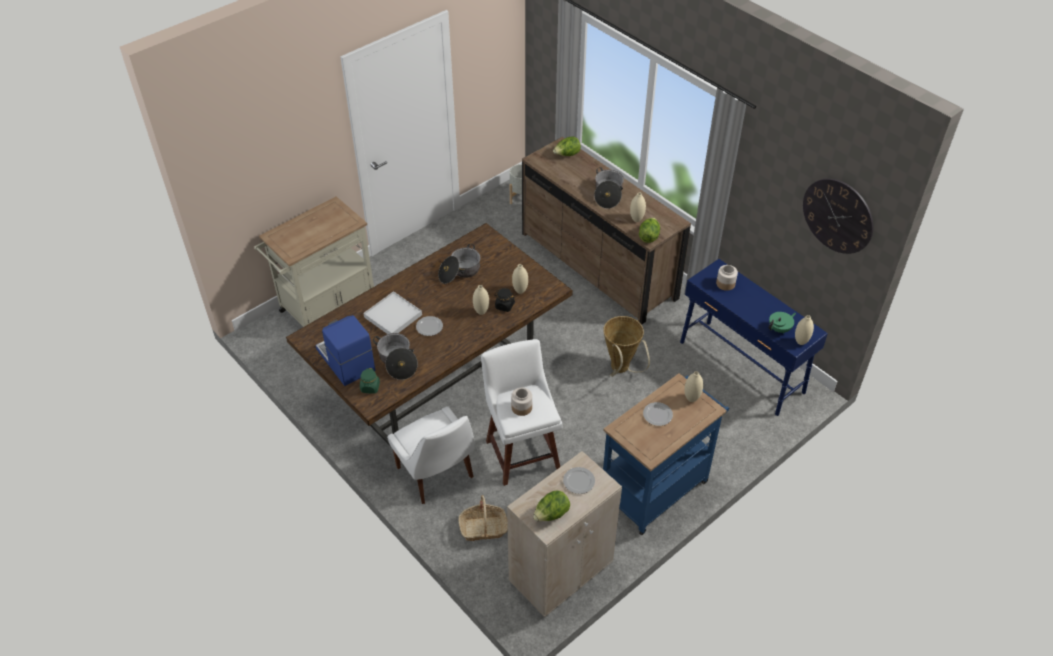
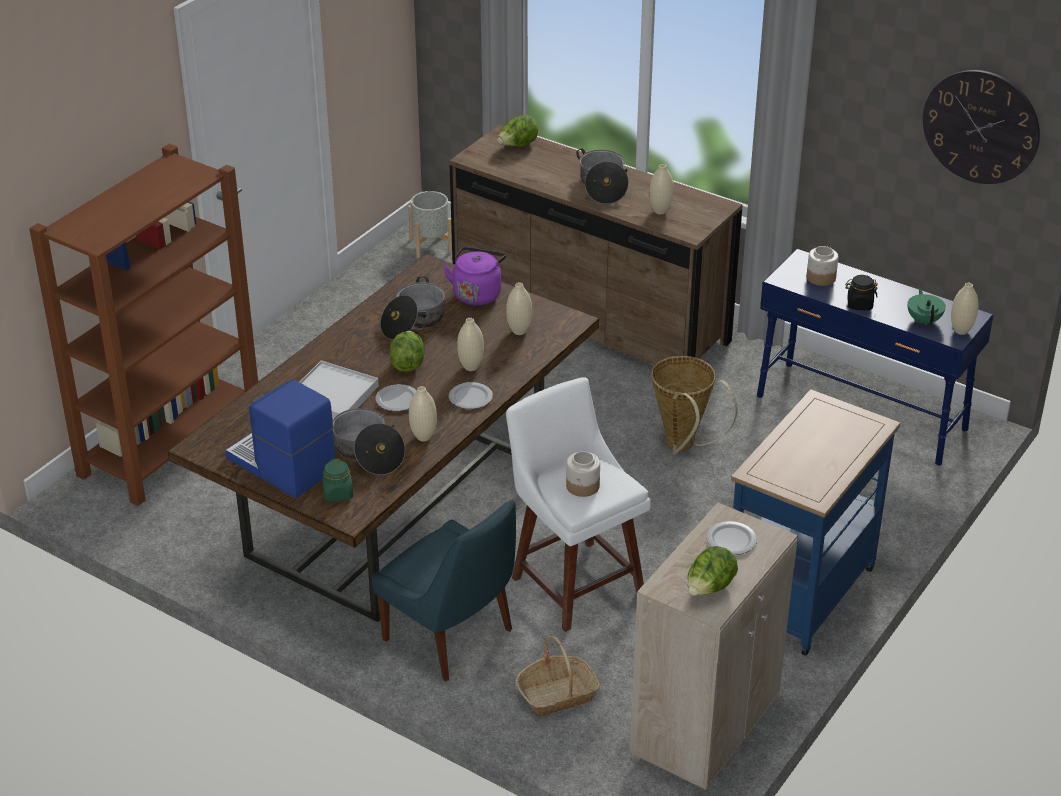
camera: 15 degrees left, 10 degrees down
beige cart [254,196,374,327] -> brown bookcase [29,144,258,506]
white chair [387,406,474,504] -> blue chair [372,499,516,681]
black jar [494,288,515,312] -> black jar moved to [845,275,878,310]
lettuce [639,217,660,243] -> lettuce moved to [389,331,425,372]
plate [643,402,673,426] -> plate moved to [449,382,493,409]
beige vase [684,371,703,402] -> beige vase moved to [409,386,437,442]
green teapot [769,312,796,333] -> green teapot turned 45 degrees counterclockwise [907,288,946,326]
none -> purple kettle [443,247,506,306]

